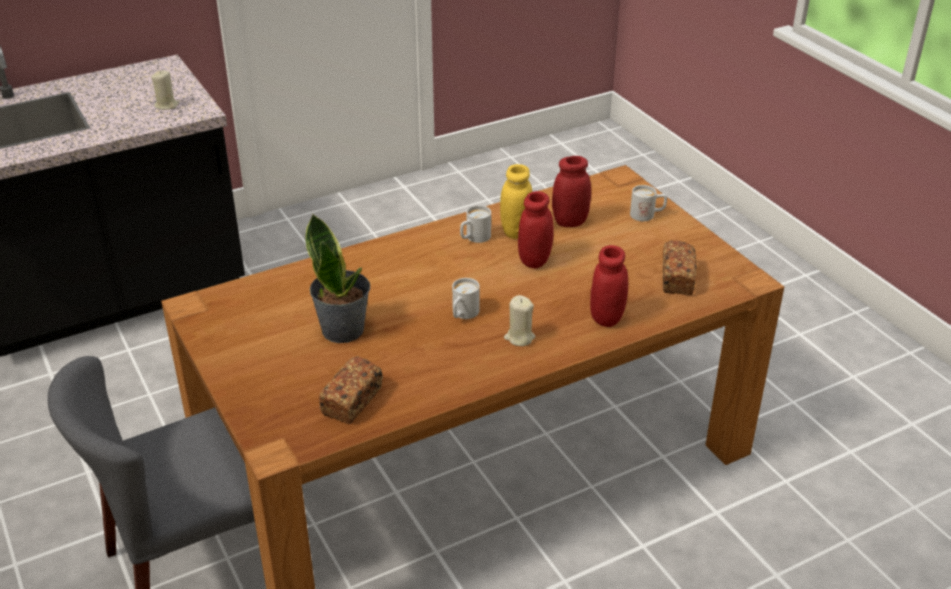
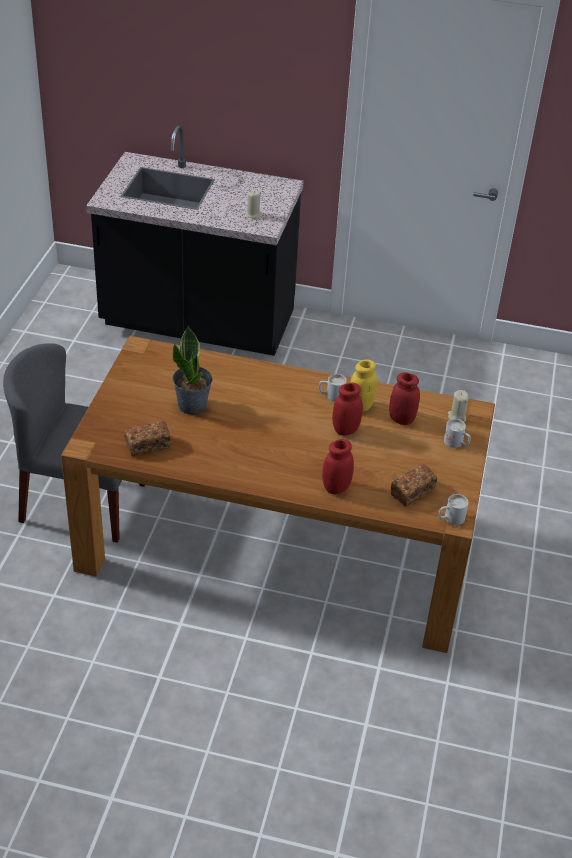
camera: 40 degrees right, 5 degrees up
white mug [452,278,480,319] -> white mug moved to [439,494,469,525]
beige candle [504,295,535,346] -> beige candle moved to [448,390,469,422]

